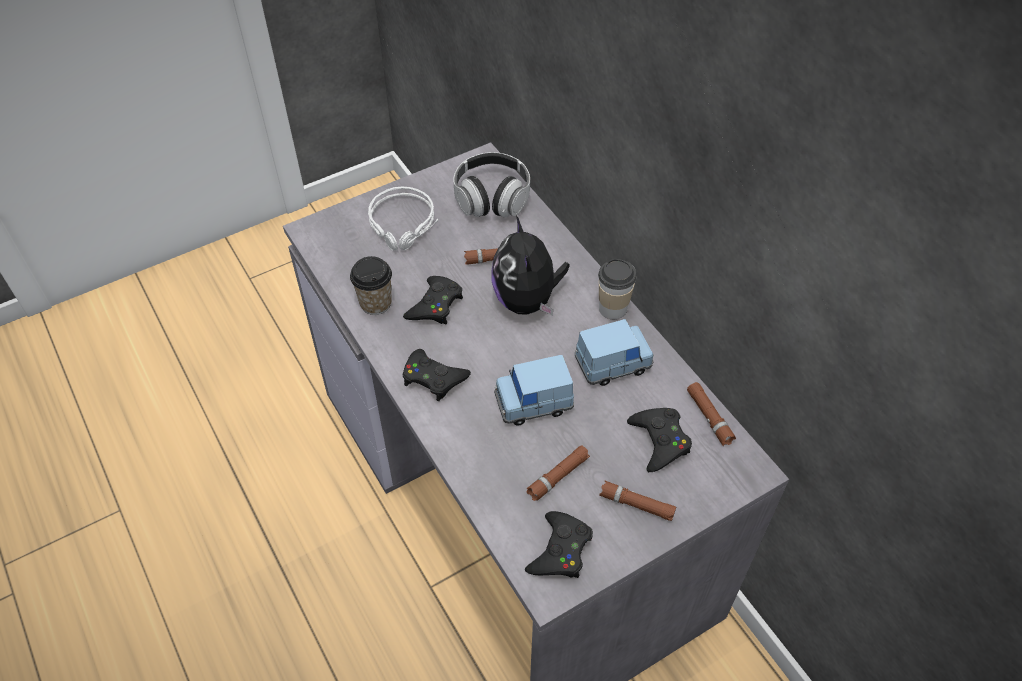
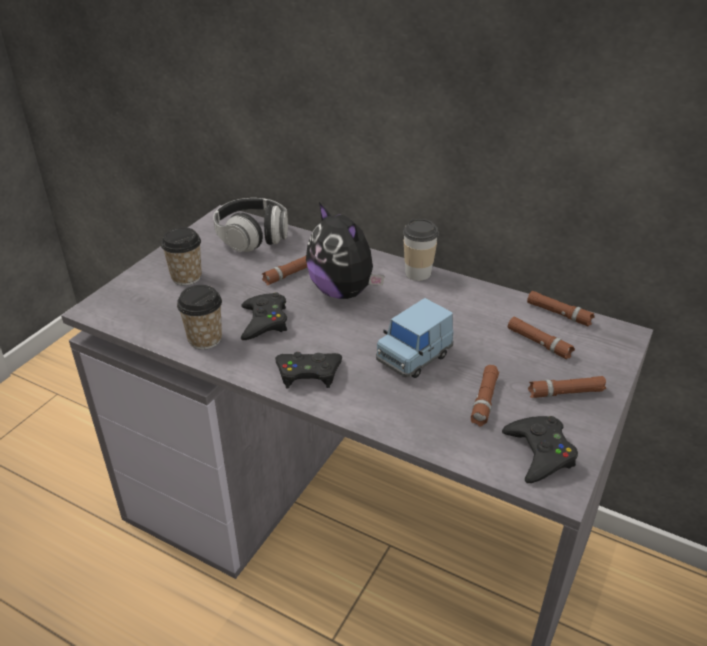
camera: 30 degrees left, 15 degrees down
grey headphones [368,187,438,251] -> cup [161,227,202,286]
blue toy car [575,319,654,386] -> none
black game controller [627,408,692,472] -> brown flashlight [508,317,575,360]

